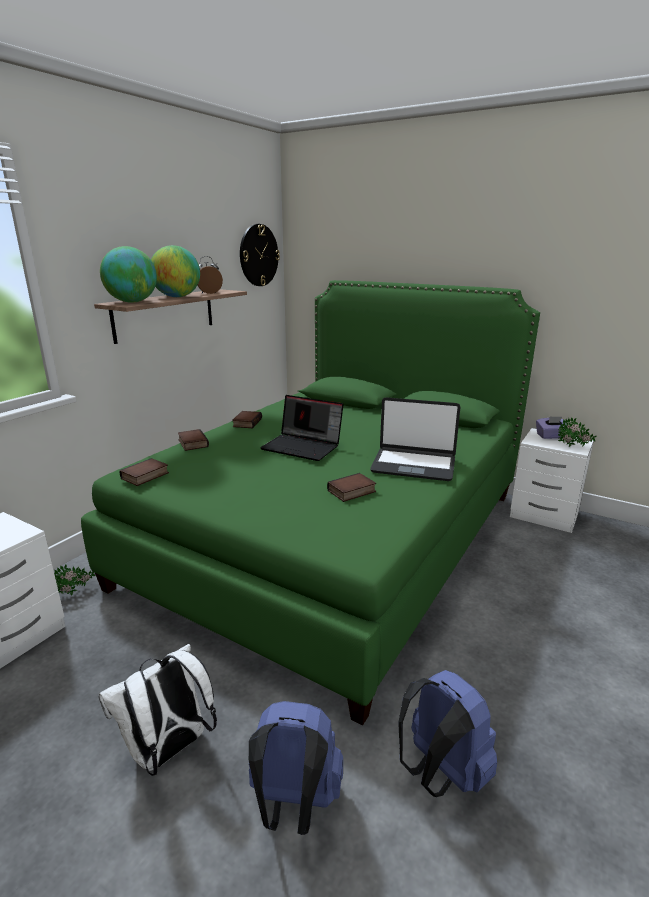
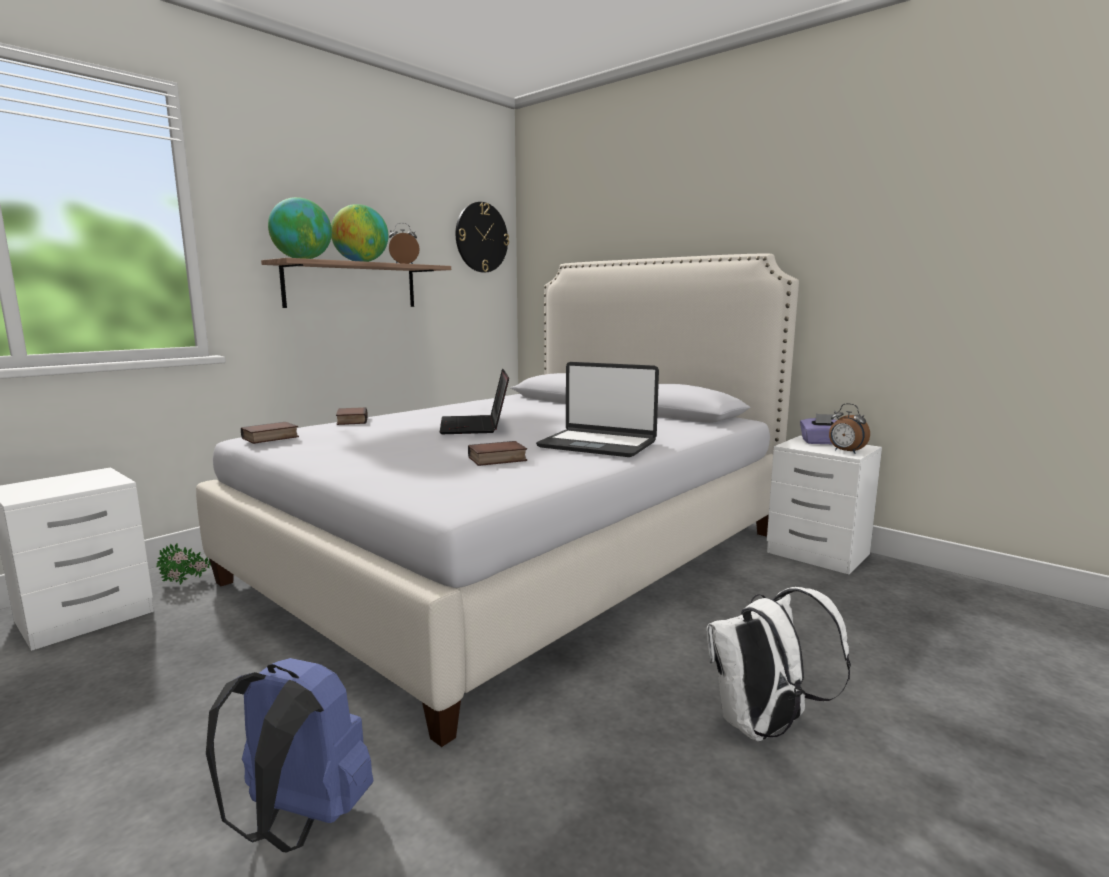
camera: 10 degrees right, 10 degrees down
green bed [81,280,540,726] -> white bed [196,253,799,747]
white backpack [98,644,217,776] -> white backpack moved to [707,587,851,741]
book [232,411,262,428] -> none
laptop [260,395,343,461] -> laptop turned 45 degrees clockwise [440,368,509,434]
blue backpack [398,670,497,797] -> none
potted plant [558,417,596,447] -> alarm clock [829,403,870,454]

